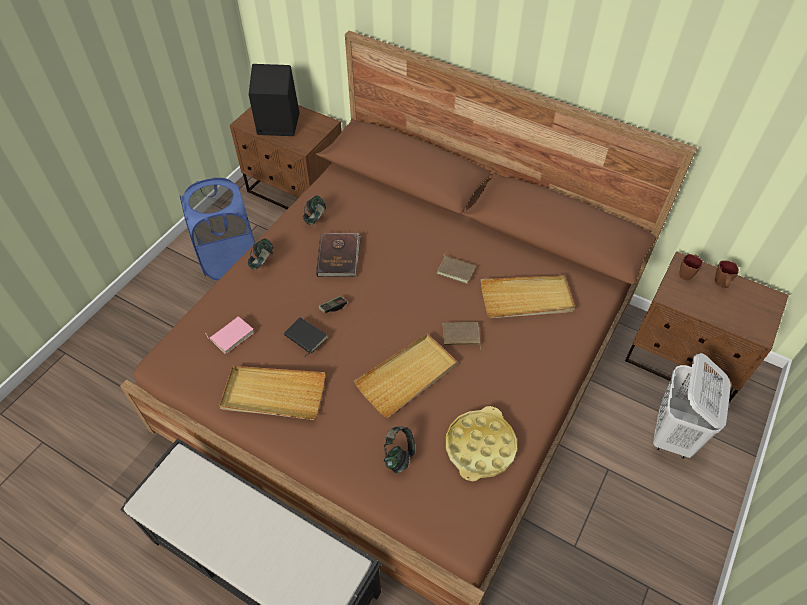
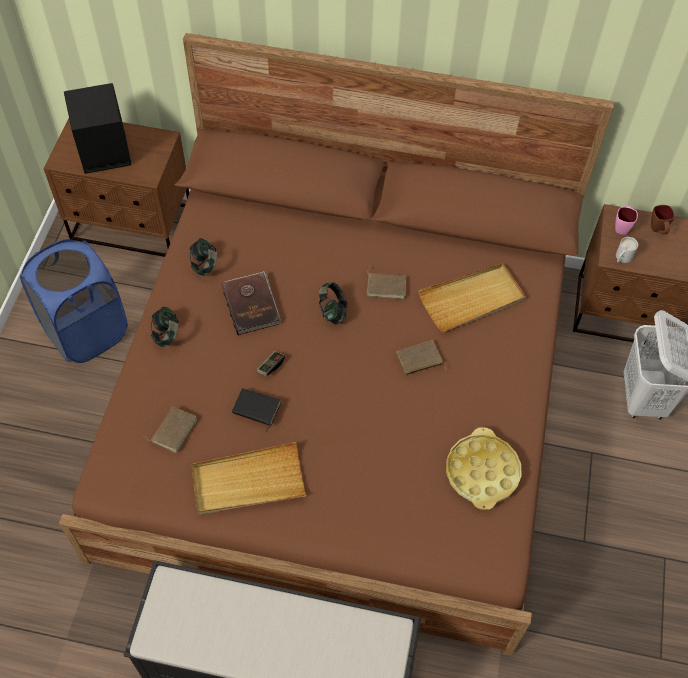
camera: 20 degrees left, 5 degrees up
pink book [205,316,254,354] -> brown book [143,407,197,453]
beige tray [354,334,457,418] -> none
headphones [384,427,415,473] -> headphones moved to [318,282,347,325]
brown mug [679,254,703,280] -> pink mug [615,206,638,235]
none -> white mug [616,237,638,263]

